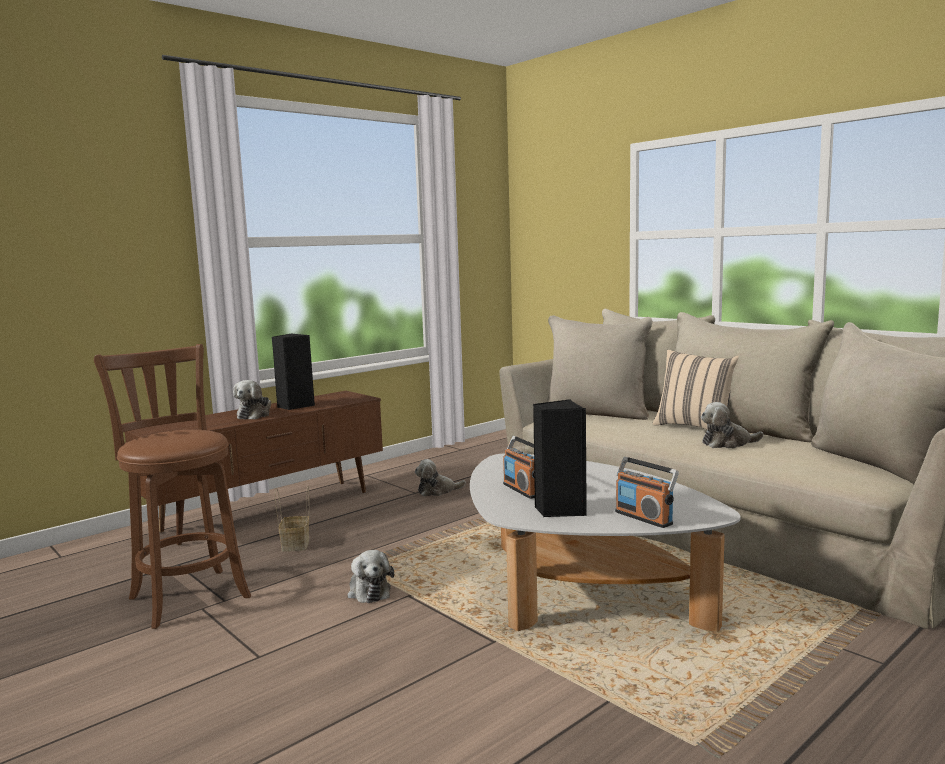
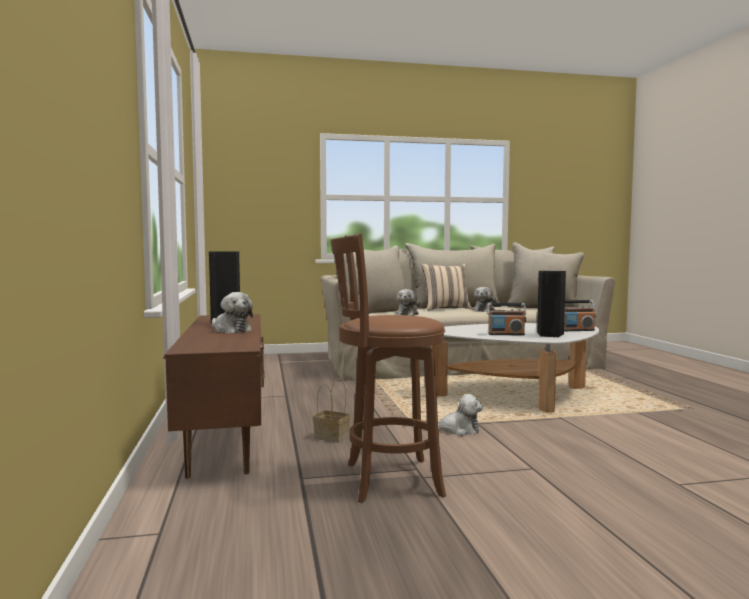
camera: 60 degrees left, 5 degrees down
plush toy [415,459,466,496] -> plush toy moved to [395,289,420,316]

